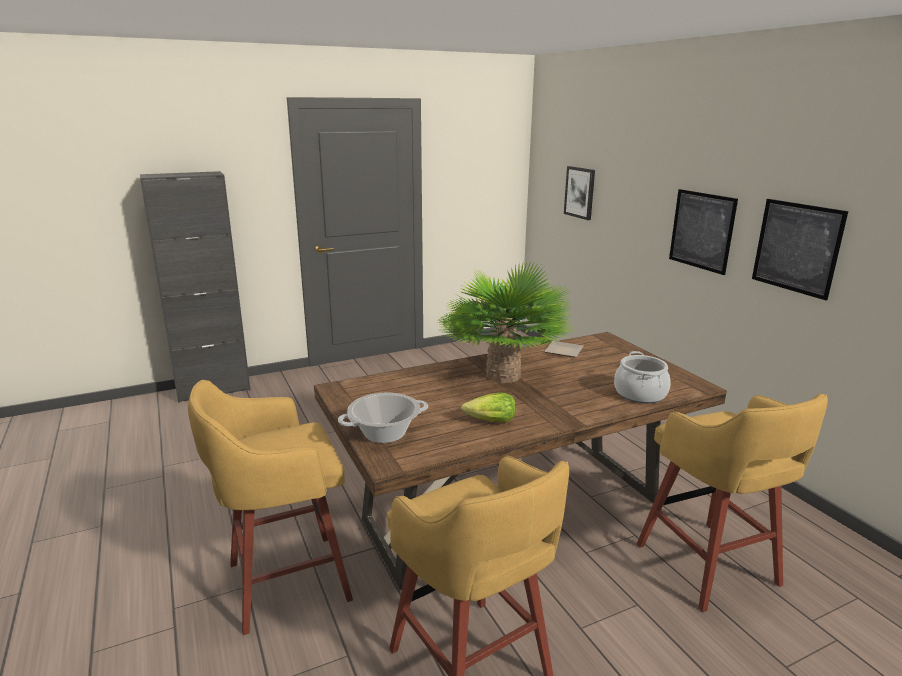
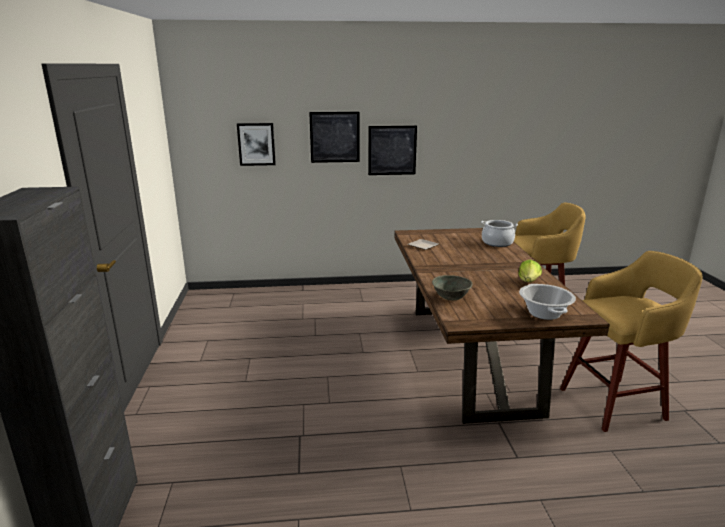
camera: 70 degrees left, 0 degrees up
yellow stool [188,380,353,635] -> none
potted plant [438,261,576,383] -> none
picture [752,199,848,300] -> picture moved to [309,112,360,163]
none -> grey bowl [432,275,472,300]

